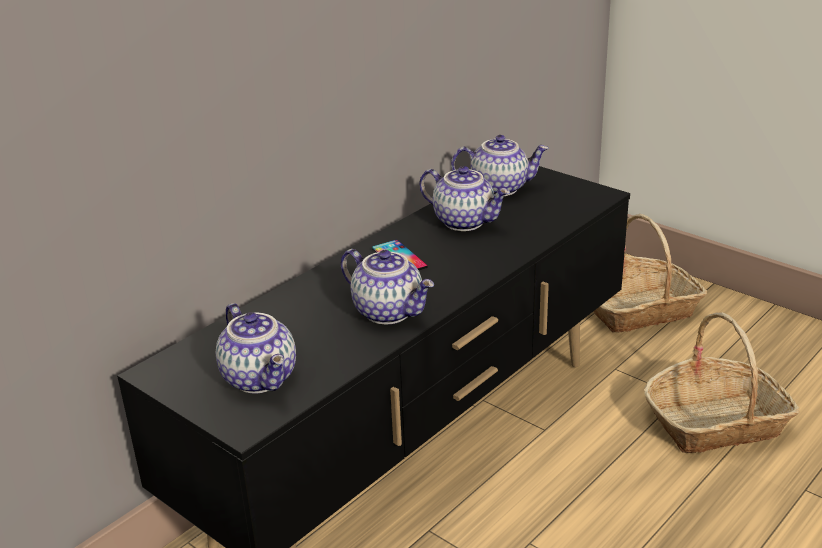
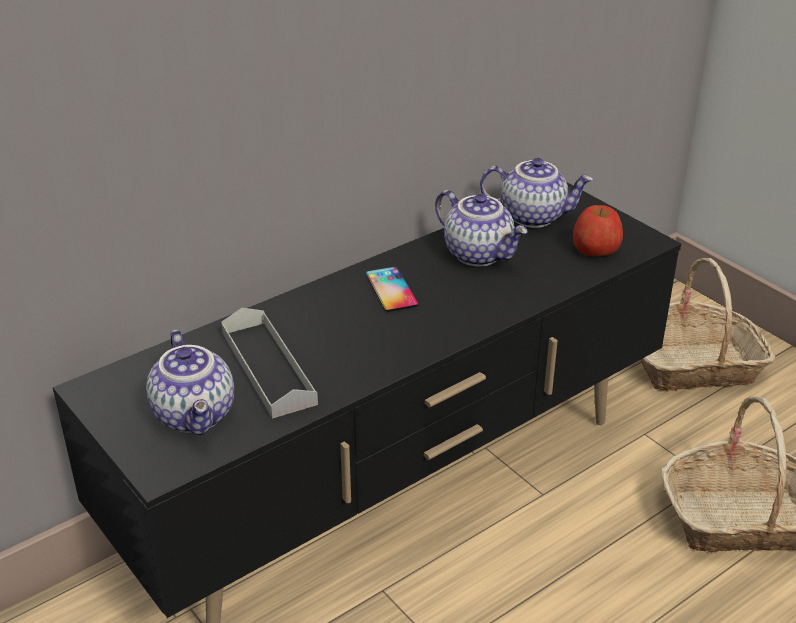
camera: 10 degrees right, 5 degrees up
teapot [341,249,434,324] -> none
none -> grey tray [221,308,318,419]
none -> apple [573,205,623,256]

